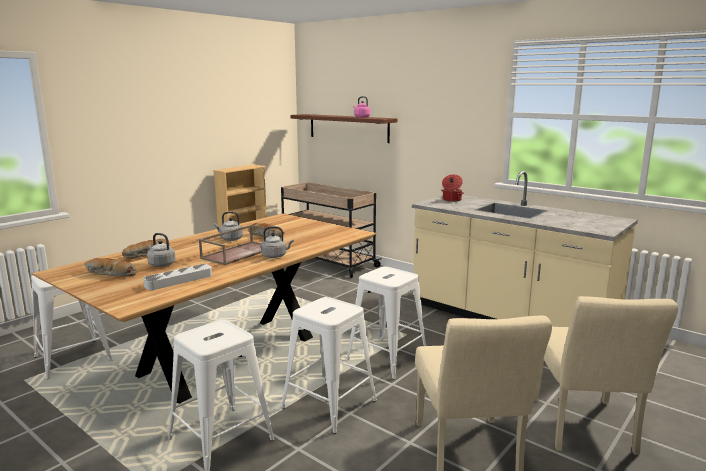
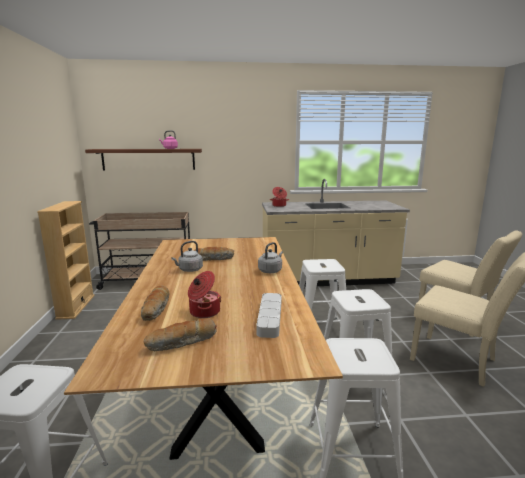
camera: 45 degrees left, 0 degrees up
grey kettle [147,233,176,267] -> cooking pot [188,271,221,318]
brown tray [199,225,275,265] -> none

